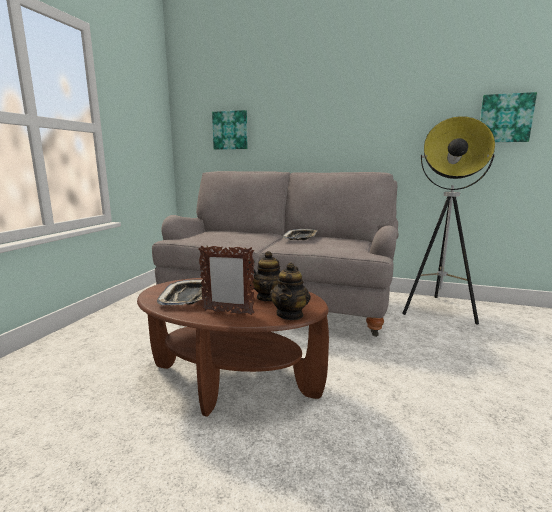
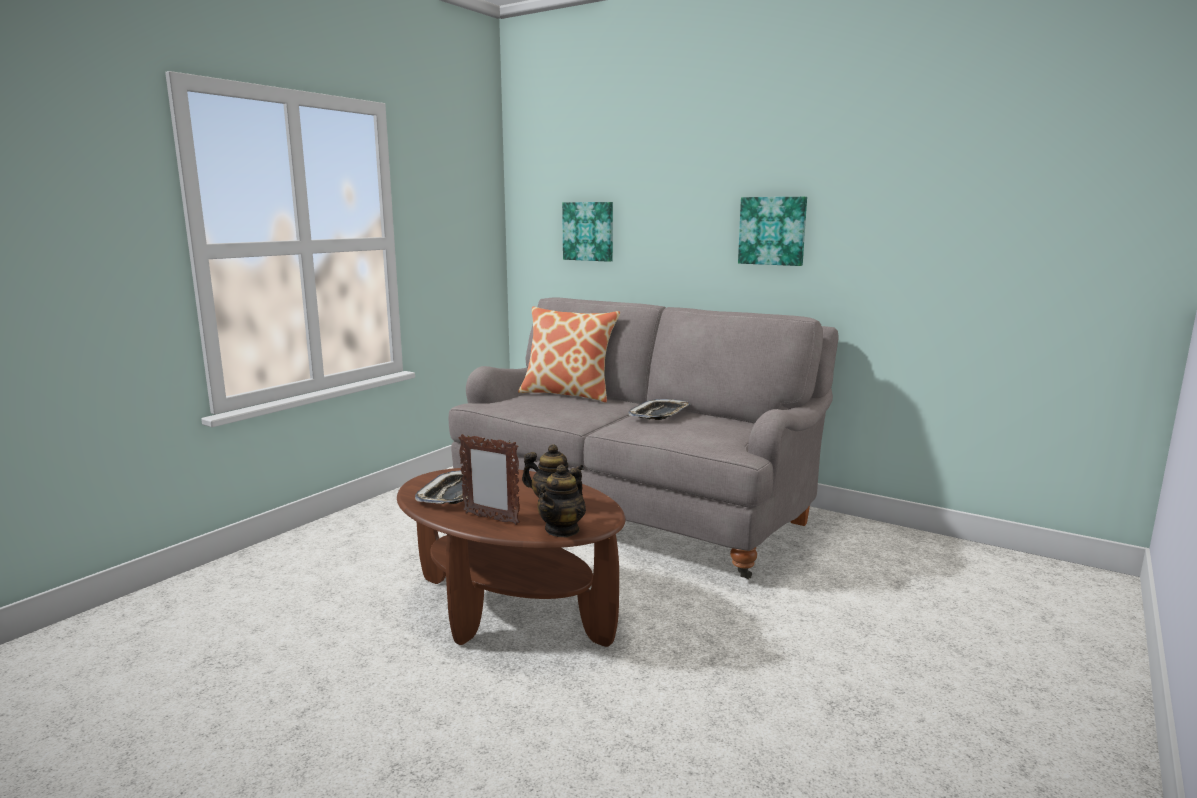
camera: 15 degrees right, 0 degrees up
floor lamp [403,116,495,325] -> none
picture [480,92,537,142] -> picture moved to [738,197,807,266]
none -> pillow [518,306,620,402]

